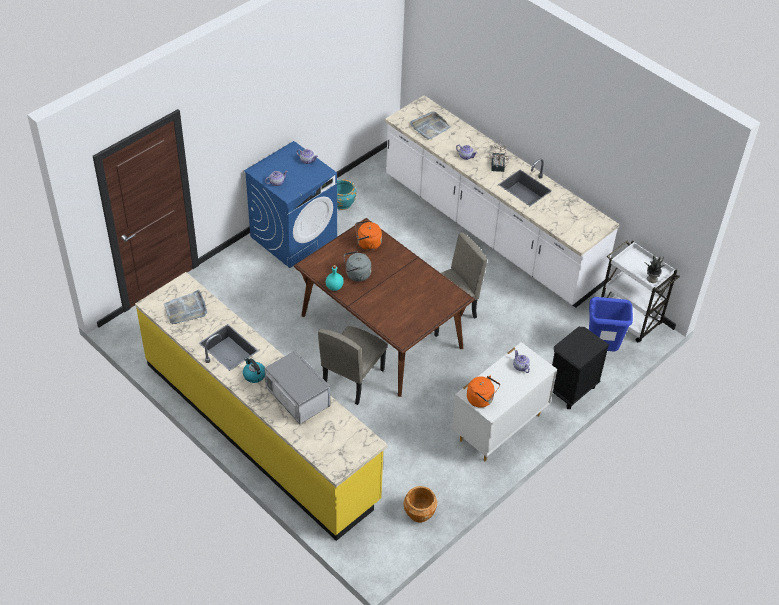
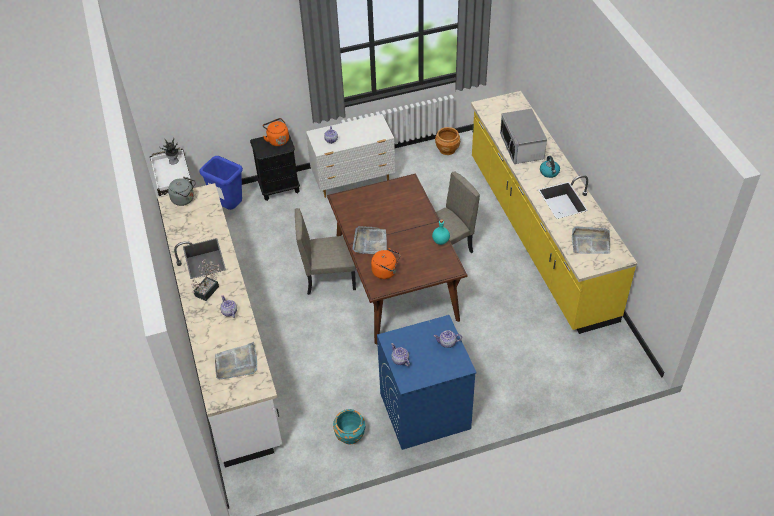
camera: 150 degrees left, 0 degrees up
grey kettle [344,251,371,282] -> grey kettle moved to [168,177,196,206]
orange kettle [467,376,500,408] -> orange kettle moved to [263,118,289,146]
none -> grey tray [352,226,387,254]

